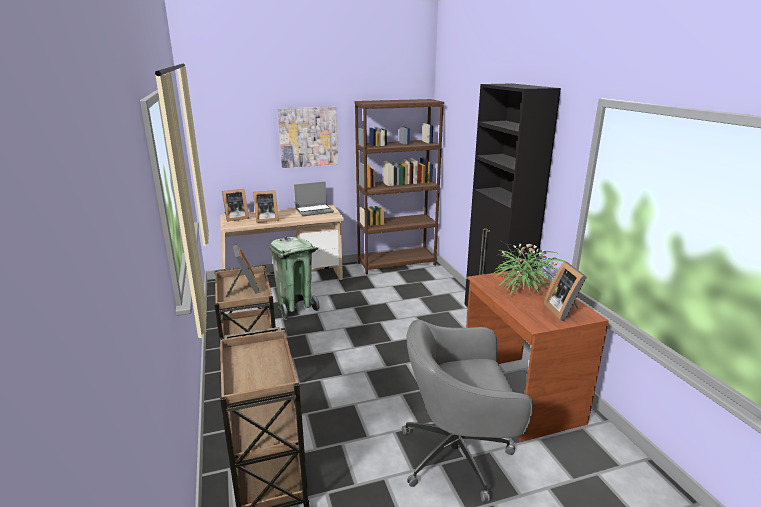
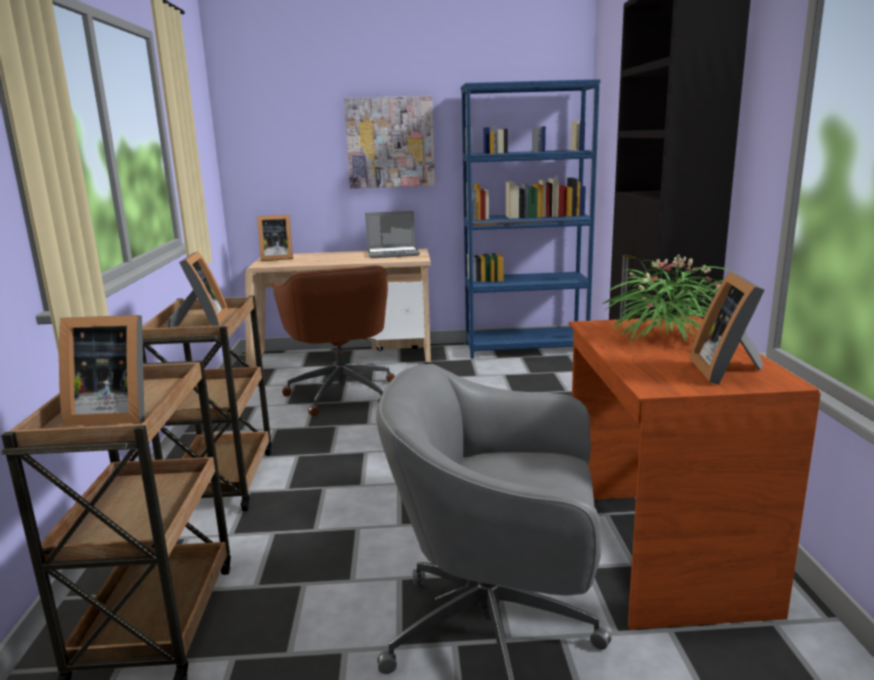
camera: 15 degrees right, 5 degrees down
picture frame [253,190,279,223] -> picture frame moved to [59,315,145,426]
green trash can [270,236,319,320] -> brown office chair [272,265,395,416]
brown bookcase [354,99,444,275] -> blue bookcase [461,79,601,359]

